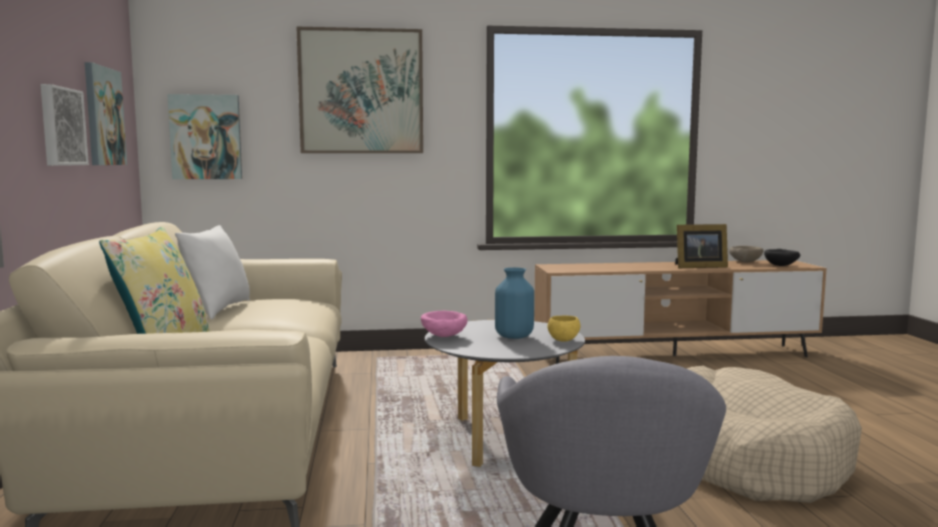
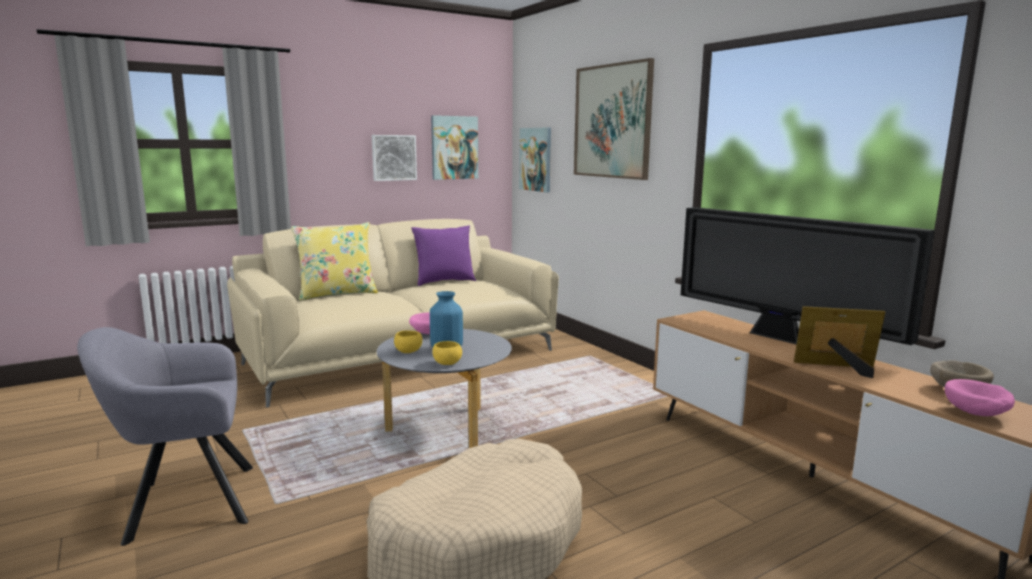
camera: 65 degrees right, 5 degrees up
white pillow [175,225,250,319] -> purple pillow [411,226,476,286]
picture frame [675,224,728,268] -> picture frame turned 135 degrees clockwise [794,306,885,378]
black bowl [764,249,800,266] -> pink bowl [945,379,1015,416]
none -> yellow bowl [394,331,422,353]
none -> television [681,207,935,345]

